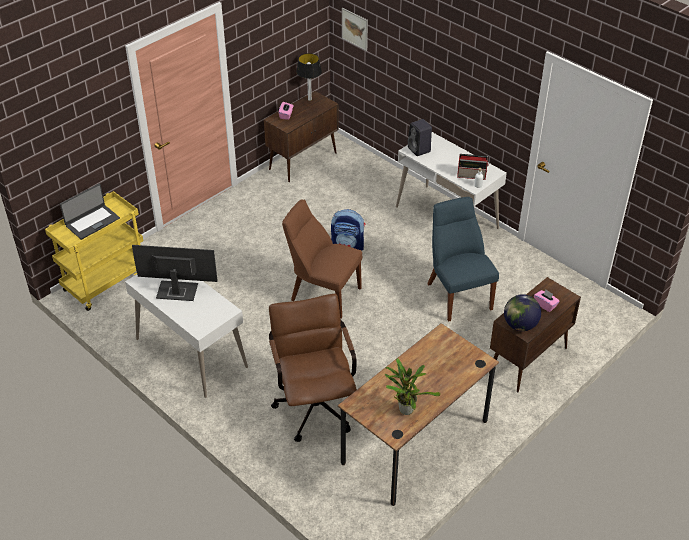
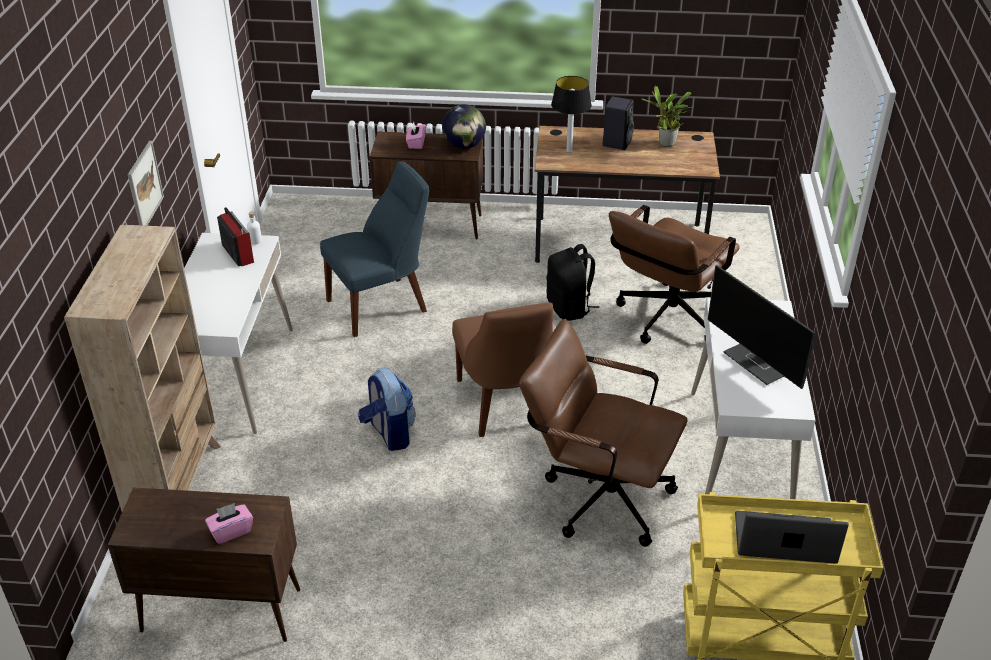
camera: 130 degrees left, 5 degrees down
table lamp [296,53,322,101] -> table lamp moved to [551,76,592,153]
picture [342,8,368,51] -> picture moved to [128,141,164,226]
black speaker [408,119,432,156] -> black speaker moved to [603,97,634,150]
blue chair [427,197,499,322] -> blue chair turned 150 degrees counterclockwise [320,161,429,337]
none -> beige bookcase [64,225,221,511]
none -> brown office chair [519,319,688,547]
none -> black backpack [547,244,599,321]

